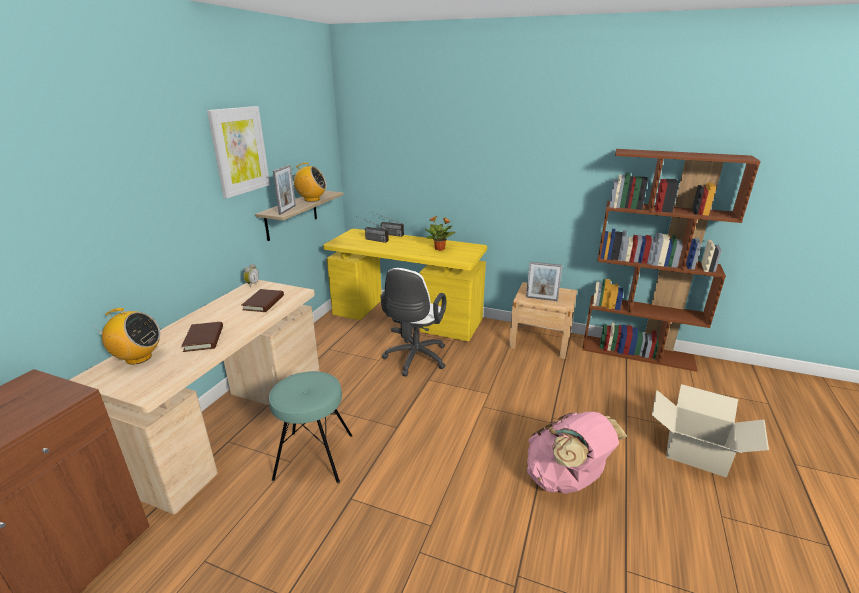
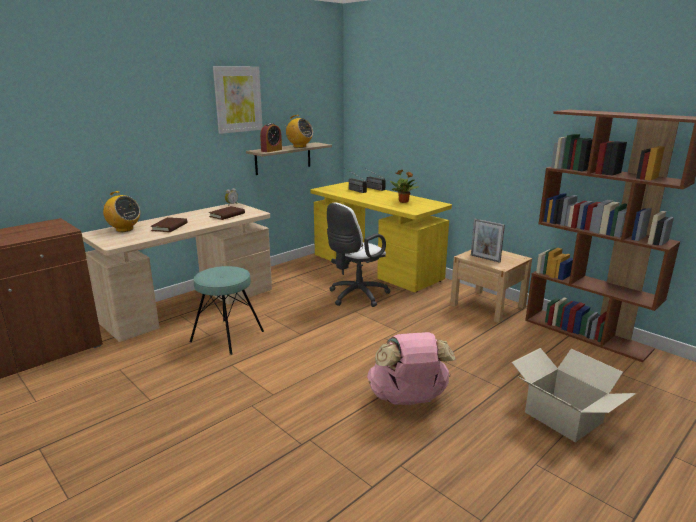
camera: 25 degrees right, 5 degrees down
picture frame [273,164,296,215] -> alarm clock [260,123,282,152]

